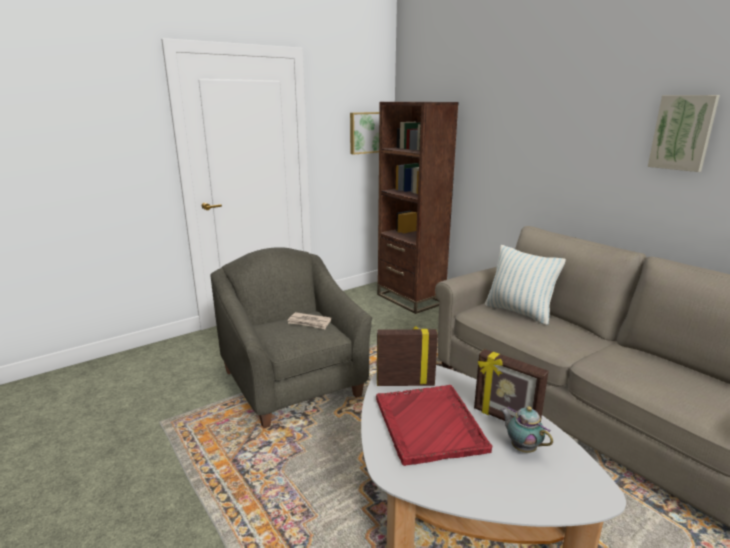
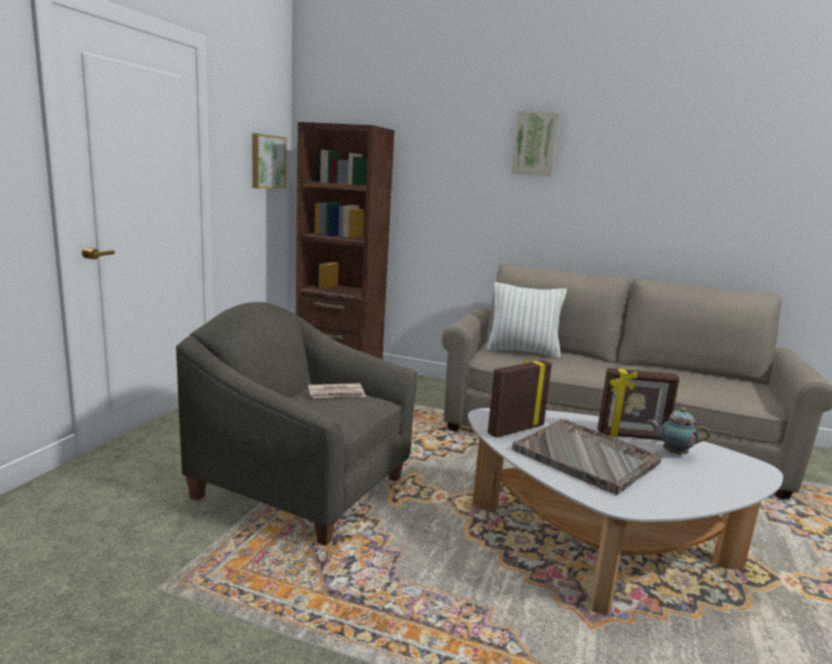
camera: 35 degrees left, 5 degrees down
red tray [376,385,493,466] -> grey tray [512,419,662,495]
picture [648,95,720,172] -> picture moved to [511,111,560,176]

